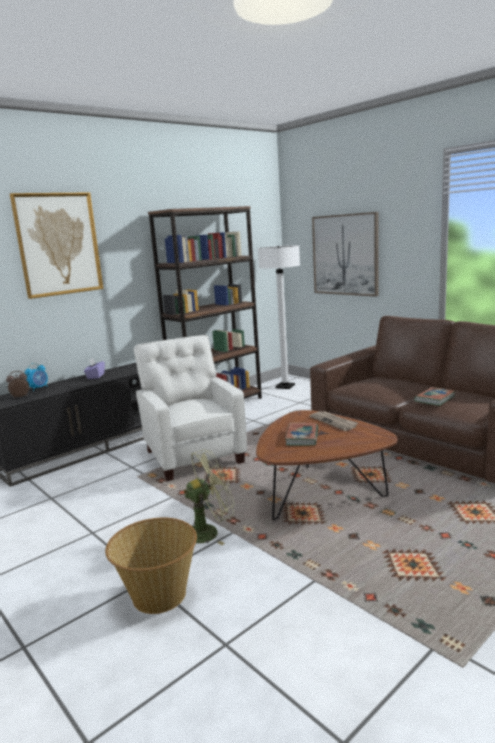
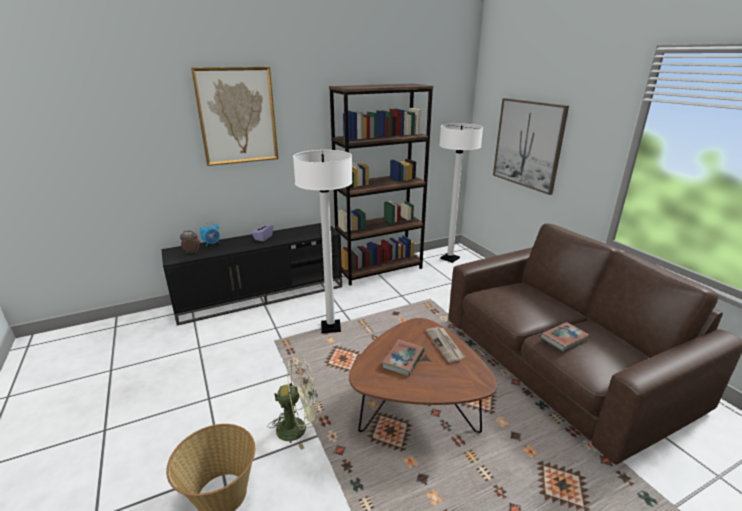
camera: 15 degrees right, 10 degrees up
white armchair [134,335,247,481] -> white floor lamp [293,150,353,333]

